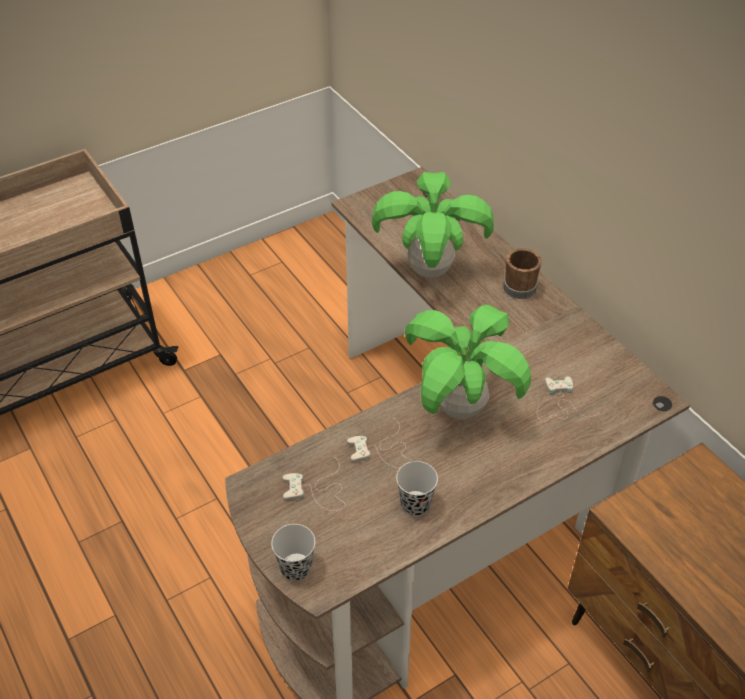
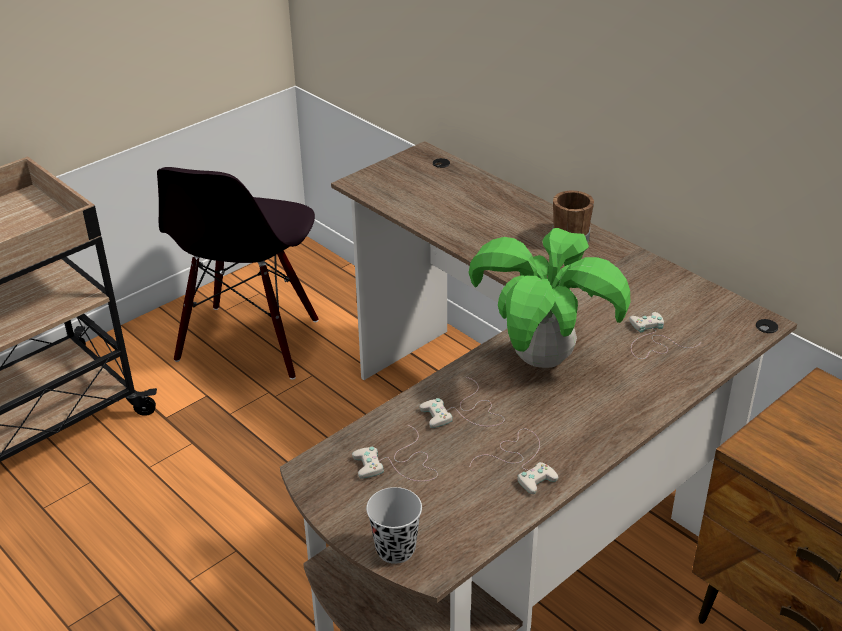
camera: 10 degrees left, 10 degrees down
potted plant [372,172,494,277] -> none
black cup [396,461,438,516] -> white game controller [470,429,558,494]
none -> black chair [157,167,319,380]

